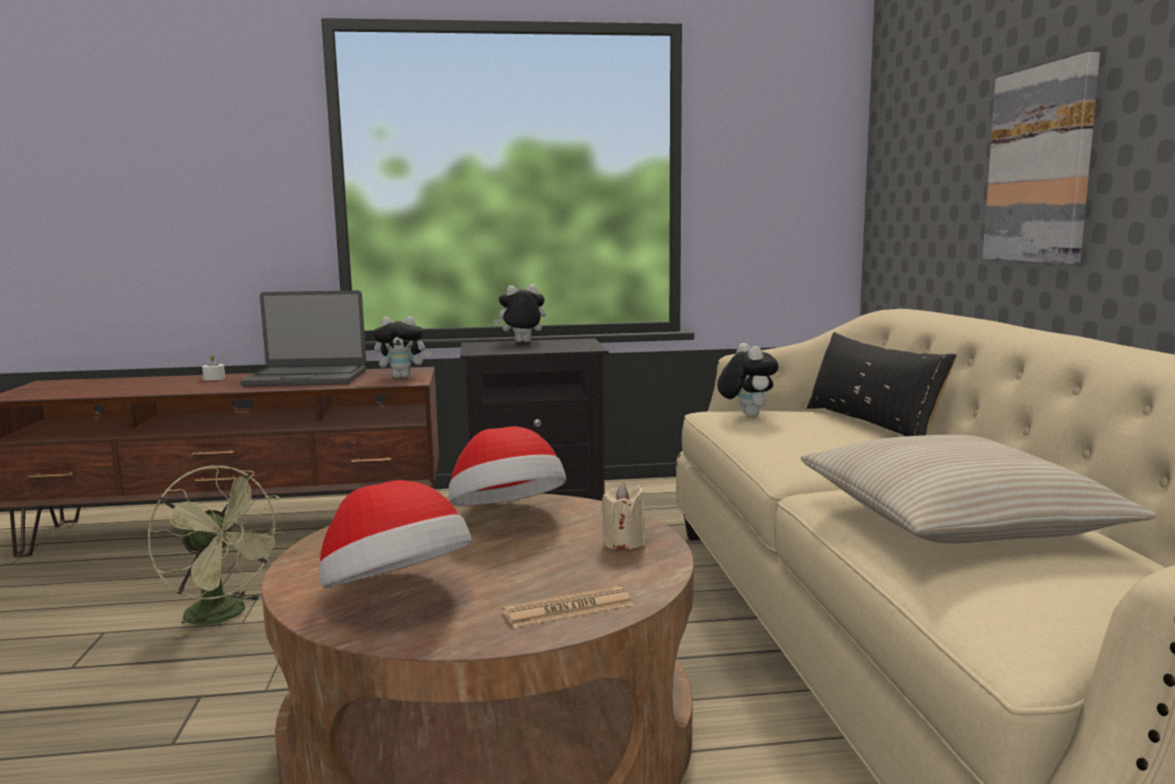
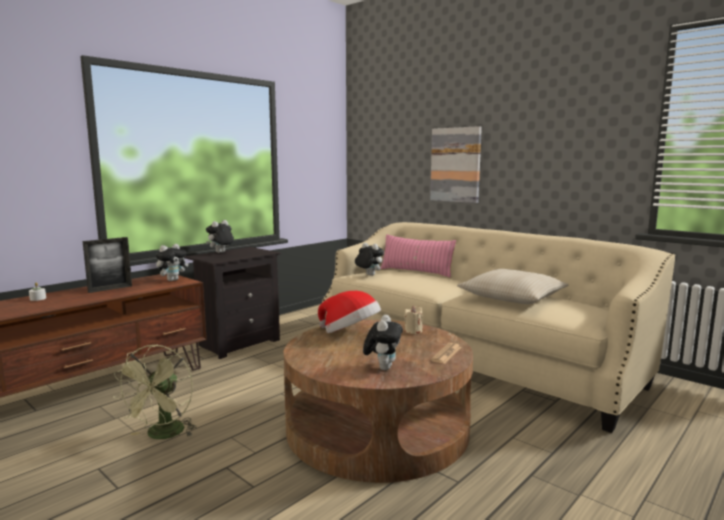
camera: 40 degrees left, 0 degrees up
green fan [148,466,287,637] -> green fan turned 105 degrees clockwise [112,344,197,439]
laptop [241,290,366,387] -> picture frame [83,237,132,293]
hat [318,480,472,588] -> plush toy [363,315,403,370]
black pillow [807,332,957,436] -> pink pillow [381,234,456,278]

